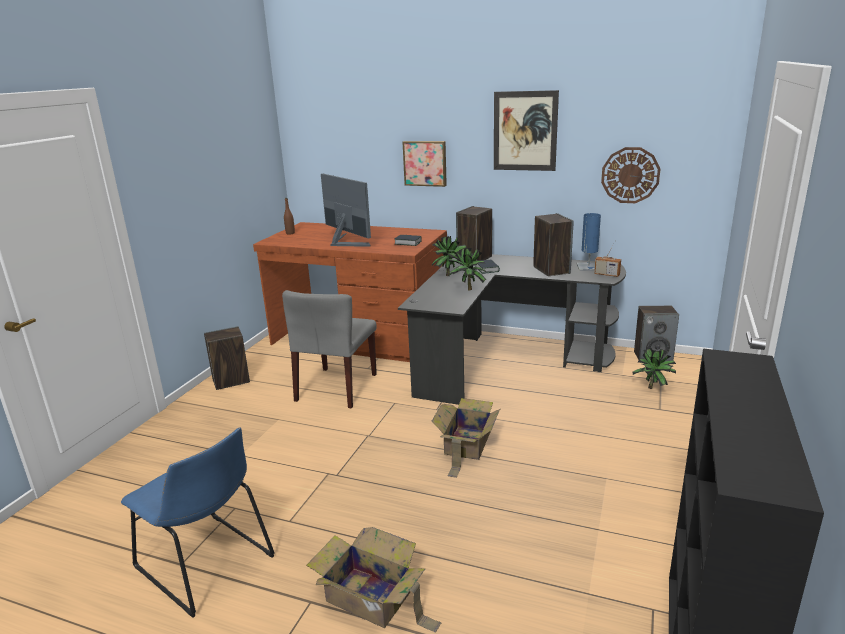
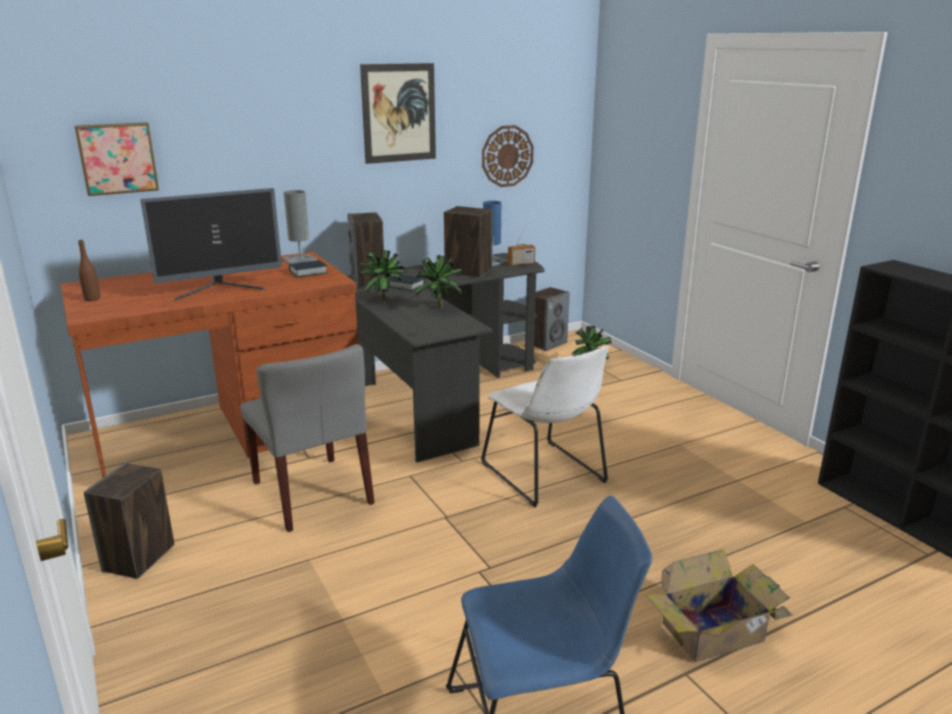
camera: 50 degrees left, 0 degrees up
monitor [321,174,371,247] -> monitor turned 150 degrees clockwise [140,188,282,301]
picture [402,141,447,187] -> picture moved to [74,122,159,196]
cardboard box [431,398,500,478] -> white chair [481,345,609,508]
none -> grey table lamp [283,190,318,264]

